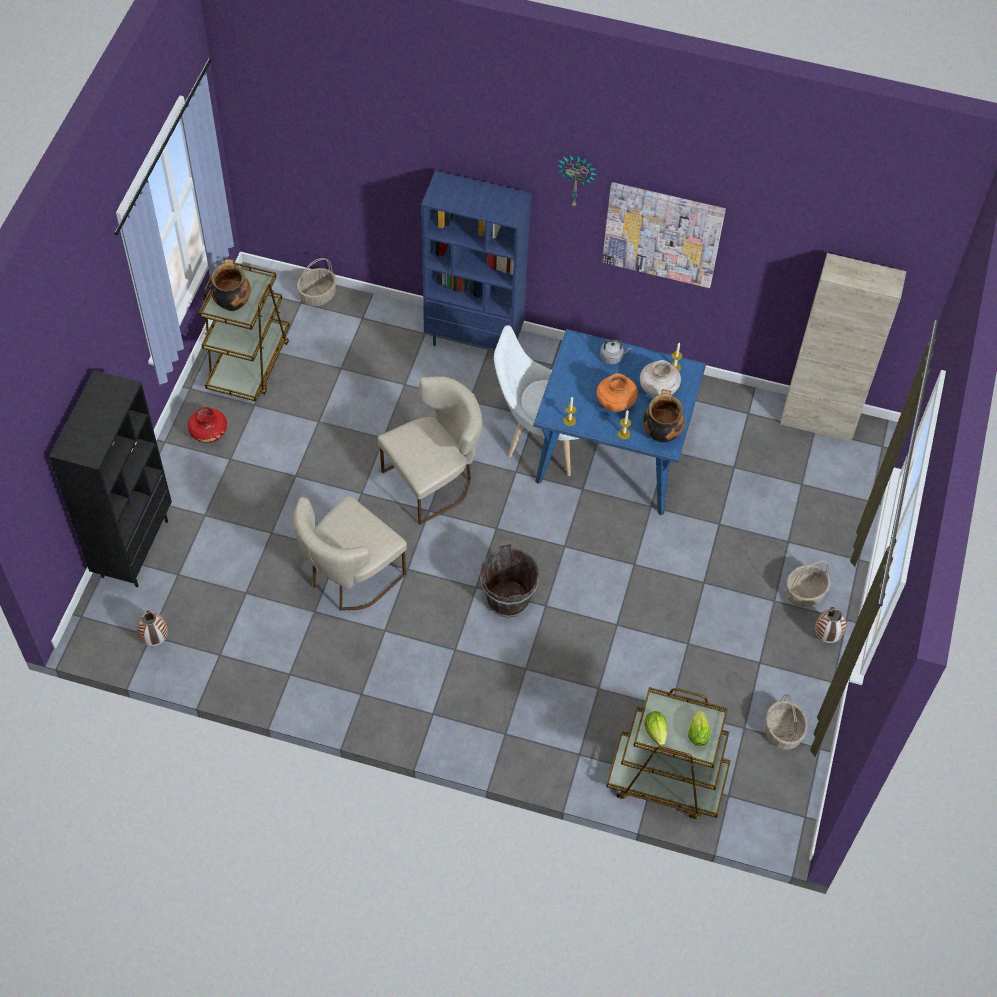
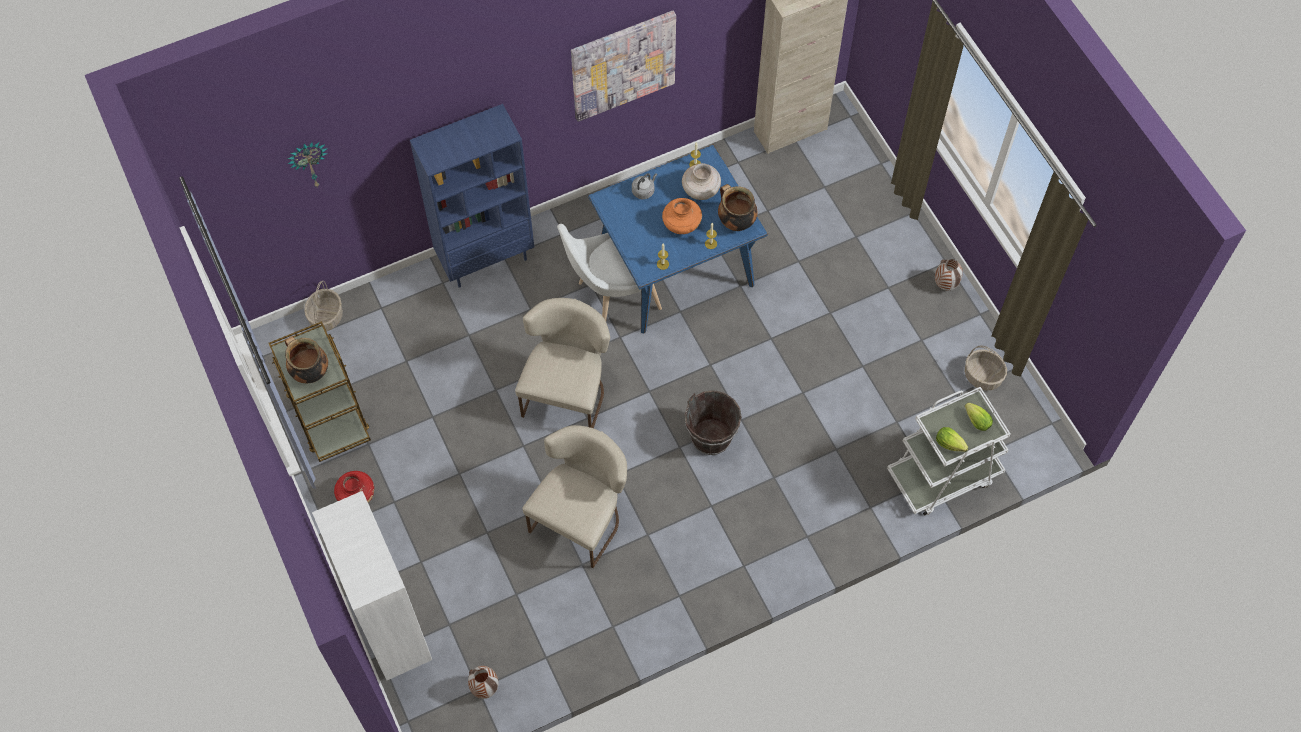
camera: 40 degrees left, 5 degrees up
black bookcase [49,370,172,587] -> white bookcase [312,491,432,680]
beige chair [293,495,407,611] -> beige chair turned 150 degrees counterclockwise [522,425,627,568]
wall clock [557,155,597,208] -> wall clock moved to [288,142,328,188]
brown cart [606,687,731,819] -> white cart [887,387,1011,515]
basket [786,560,831,607] -> none

